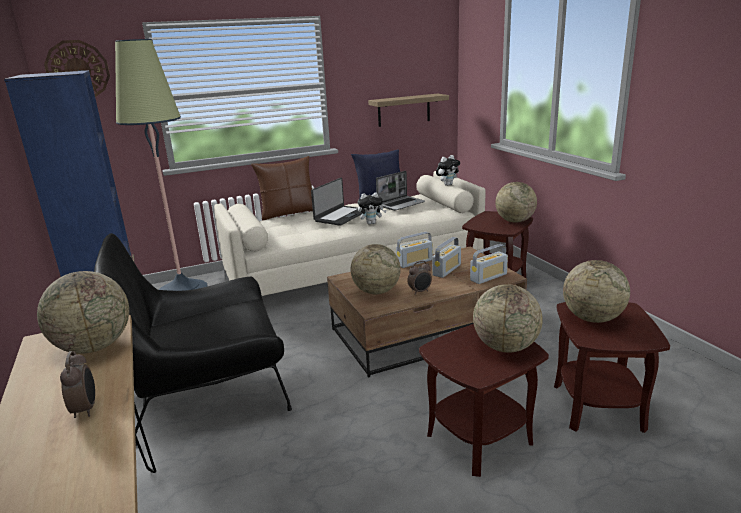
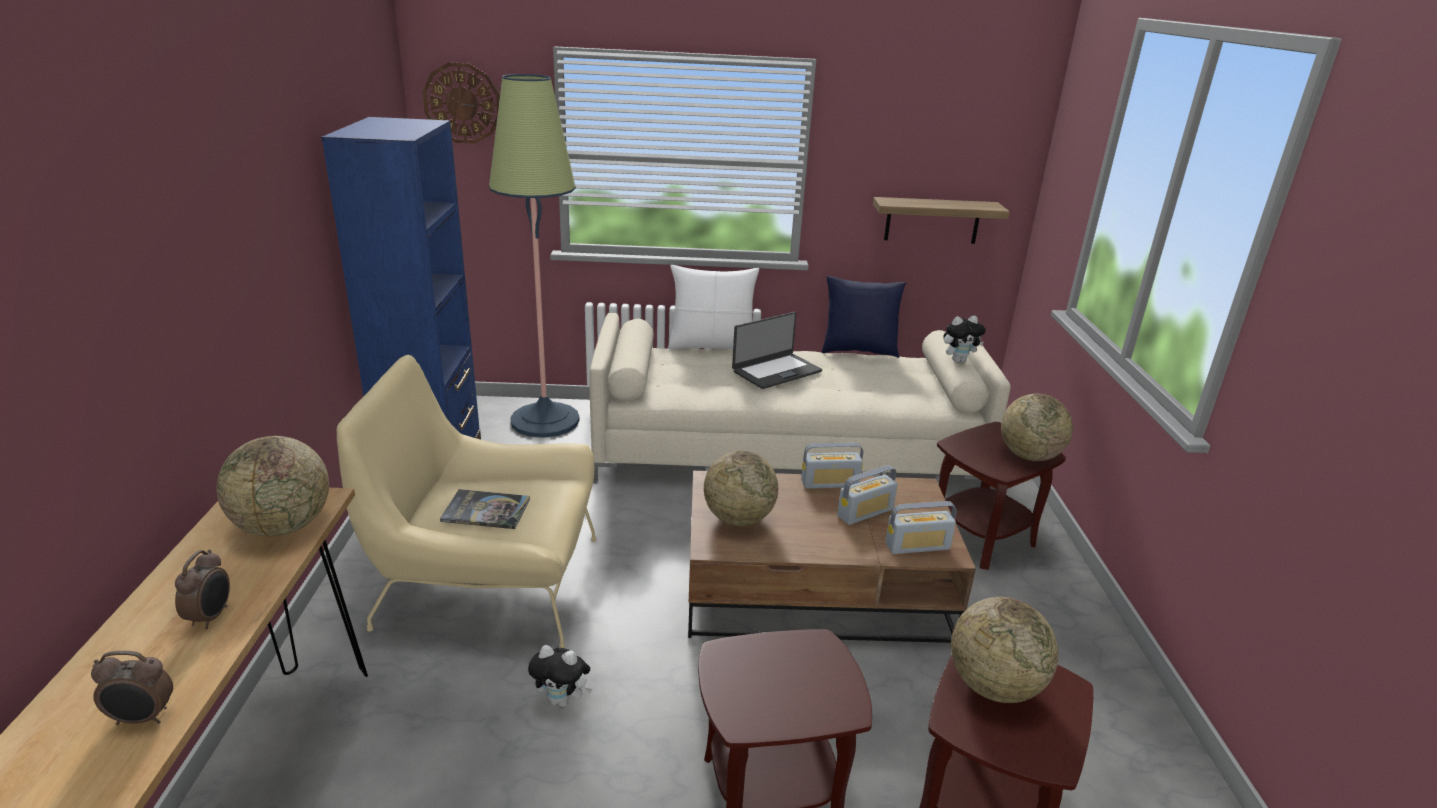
camera: 20 degrees right, 5 degrees up
black armchair [94,233,292,446] -> beige armchair [337,355,596,648]
brown pillow [251,156,313,220] -> white pillow [668,265,759,350]
plush toy [357,192,387,224] -> plush toy moved to [528,645,592,707]
laptop [376,171,425,211] -> none
alarm clock [407,261,432,295] -> alarm clock moved to [91,651,173,725]
globe [473,284,543,353] -> none
none -> book [440,489,530,529]

